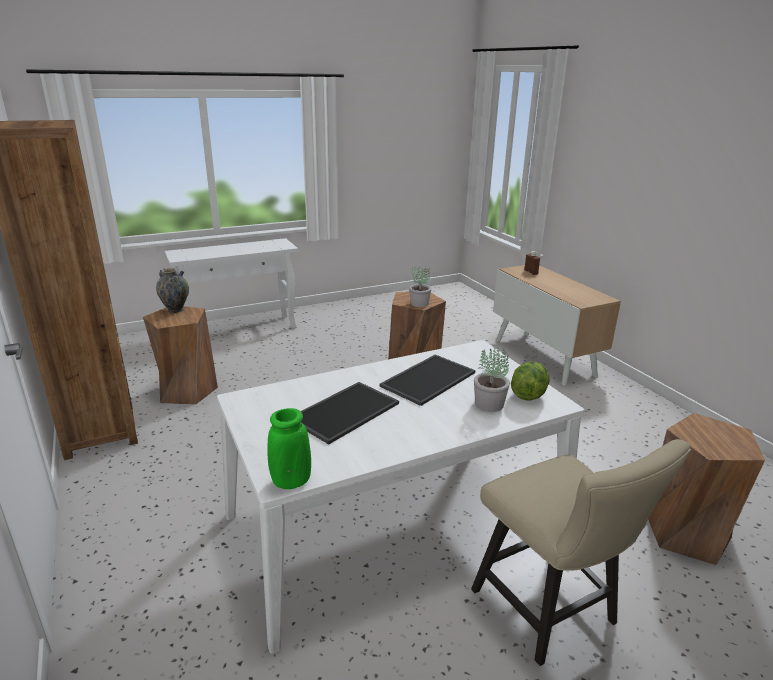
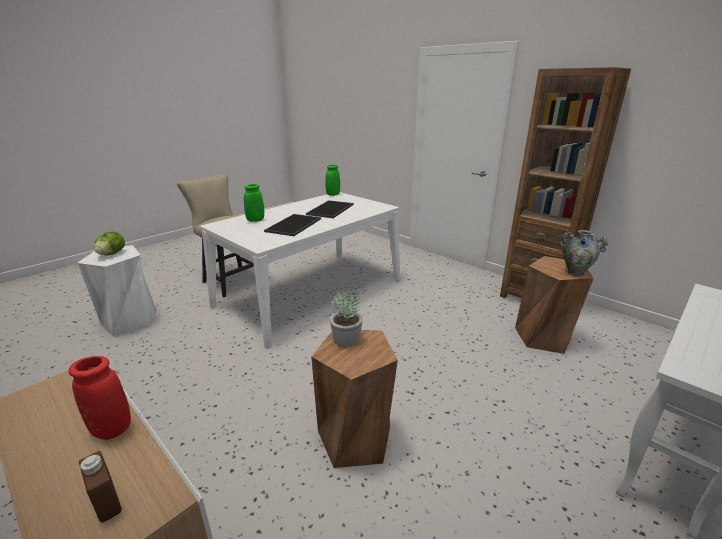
camera: 160 degrees right, 0 degrees up
potted plant [474,347,510,412] -> green vase [244,184,264,222]
lettuce [511,362,550,401] -> lettuce moved to [94,231,125,256]
brown stool [648,413,765,565] -> white stool [77,245,157,337]
none -> red vase [68,356,131,440]

